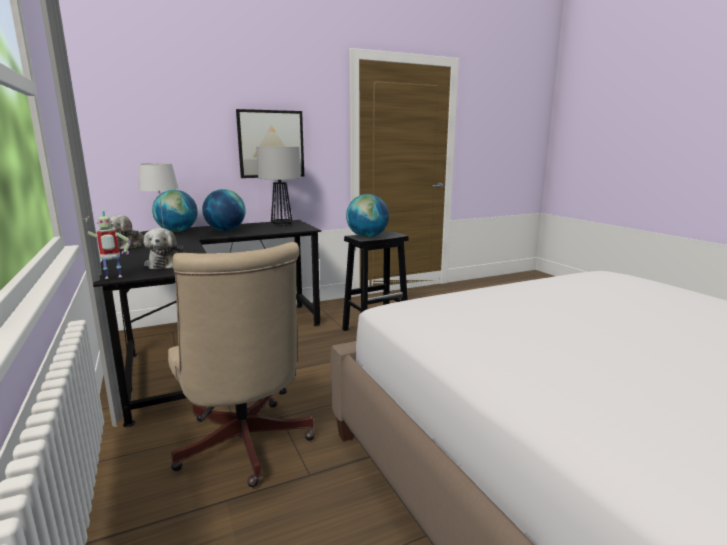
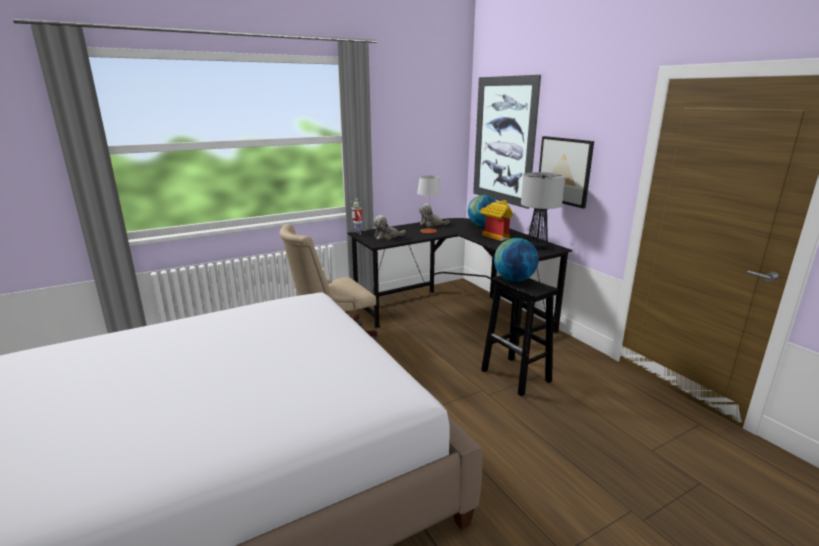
camera: 85 degrees right, 5 degrees up
globe [202,189,246,231] -> toy house [479,200,514,241]
none -> picture [473,75,541,209]

